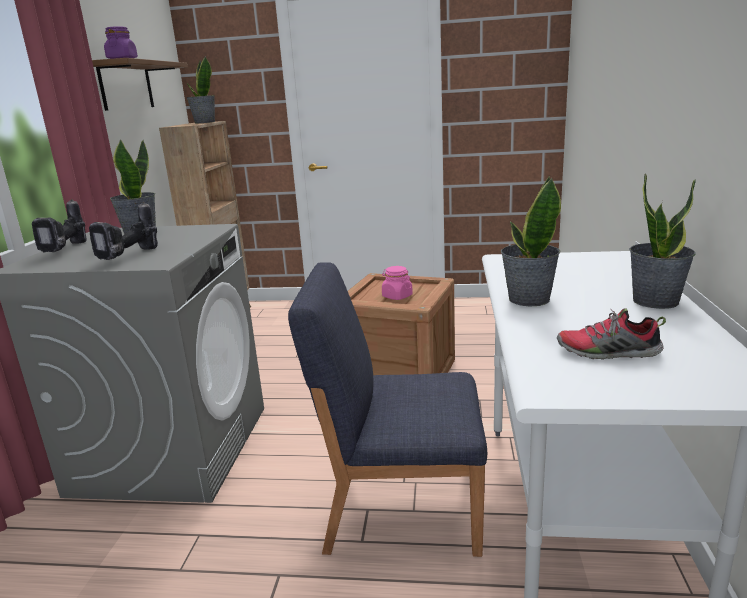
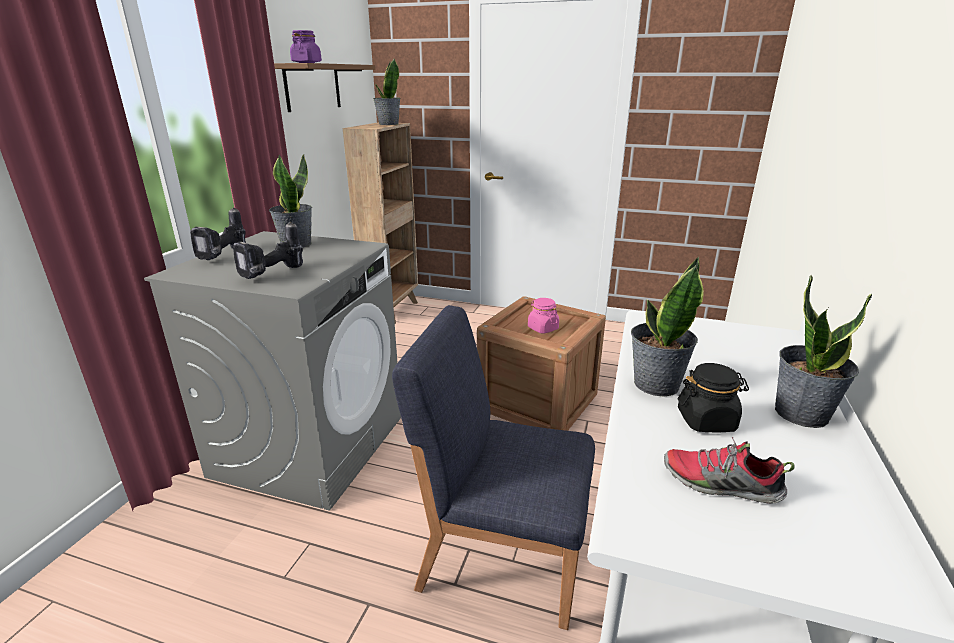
camera: 10 degrees right, 5 degrees up
none -> black jar [678,363,749,433]

